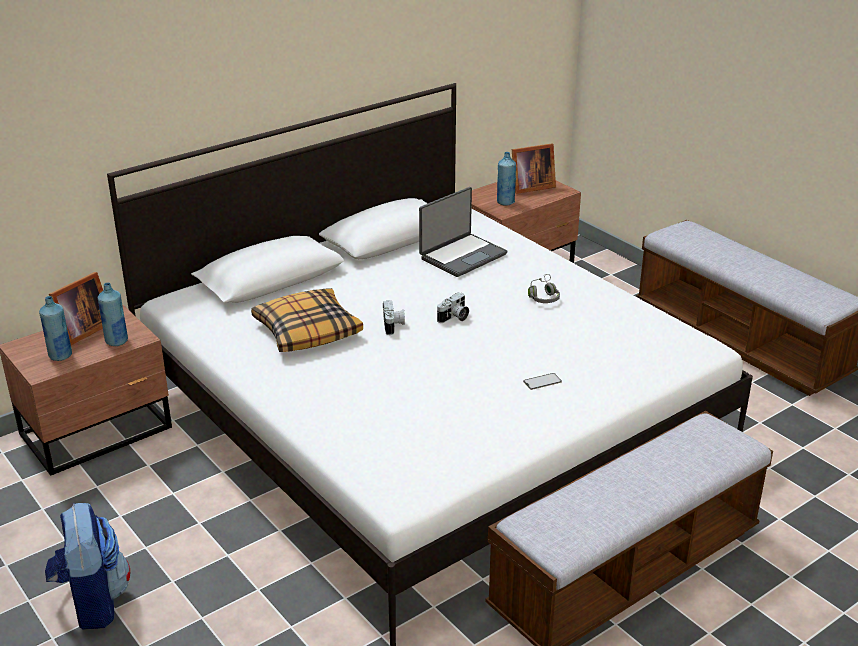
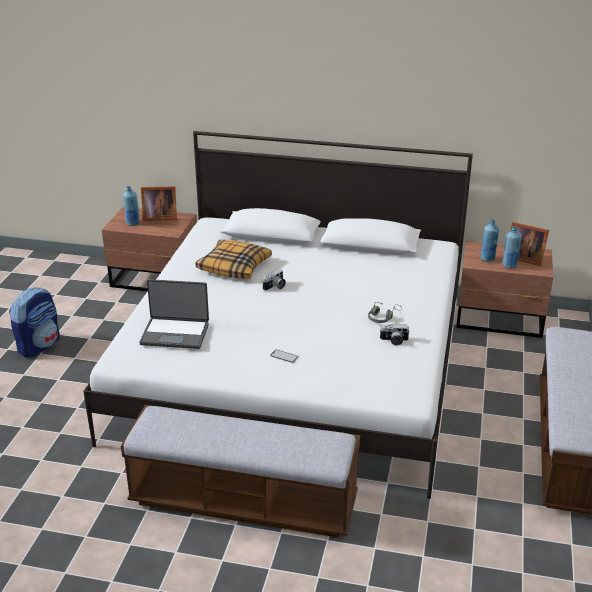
camera: 50 degrees right, 0 degrees up
blue bottle [98,282,128,346] -> blue bottle moved to [502,226,521,269]
laptop [419,187,507,277] -> laptop moved to [139,279,209,349]
camera [437,292,469,323] -> camera moved to [379,324,410,346]

